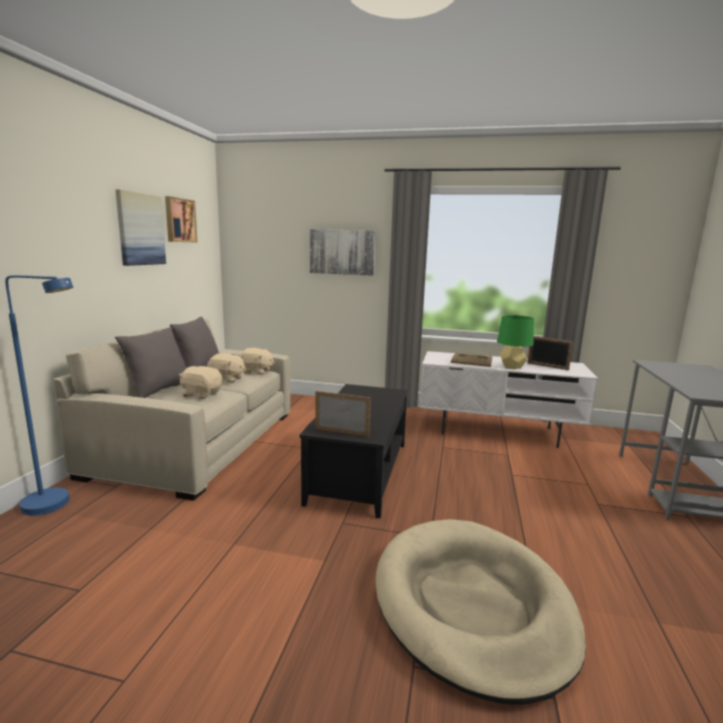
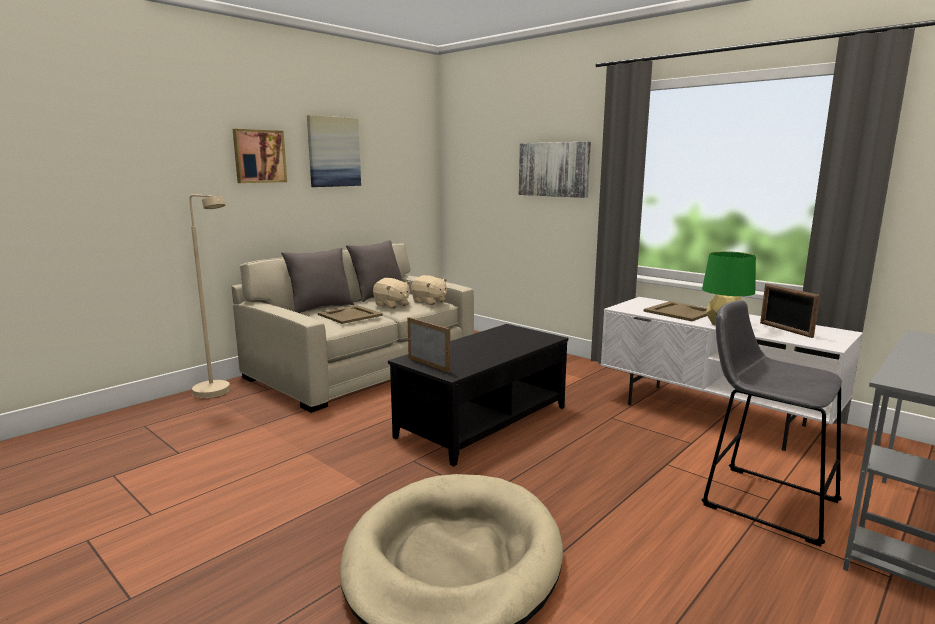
camera: 30 degrees right, 0 degrees up
blue floor lamp [5,275,73,516] -> beige floor lamp [189,194,230,398]
picture [165,196,198,243] -> picture moved to [233,129,287,183]
beige plush toy [179,366,222,399] -> beige tray [318,305,383,324]
none -> grey stool [702,300,842,547]

